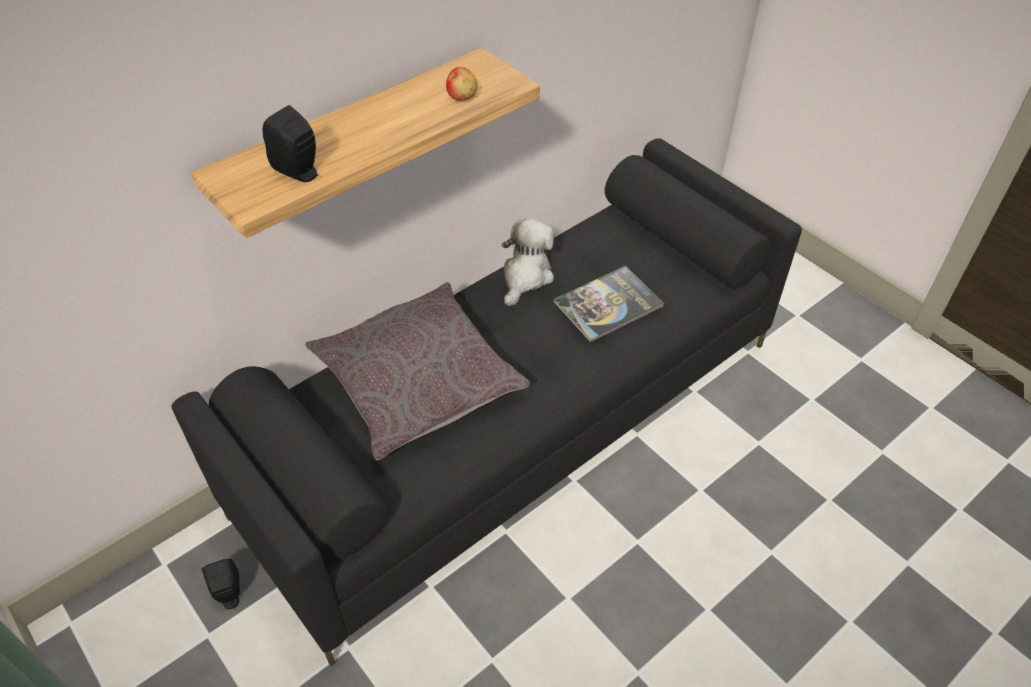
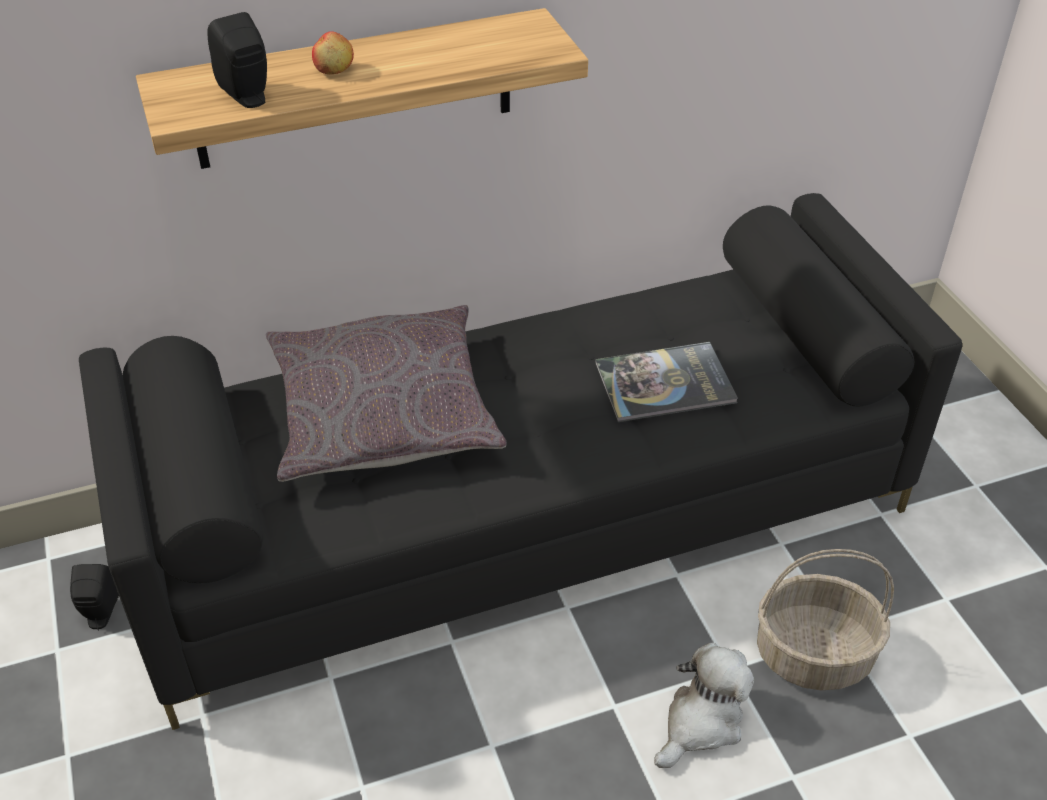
camera: 20 degrees right, 5 degrees down
apple [446,67,477,101] -> apple moved to [312,31,354,74]
plush toy [502,219,554,306] -> plush toy moved to [654,643,754,768]
none -> basket [757,549,894,690]

